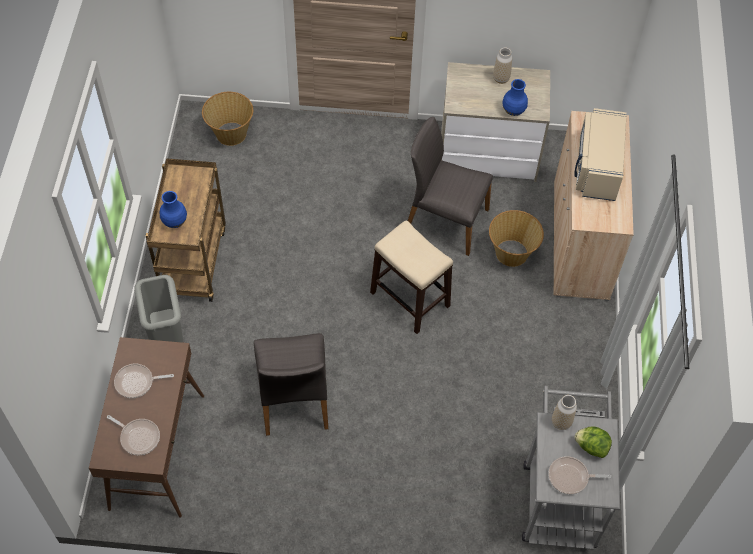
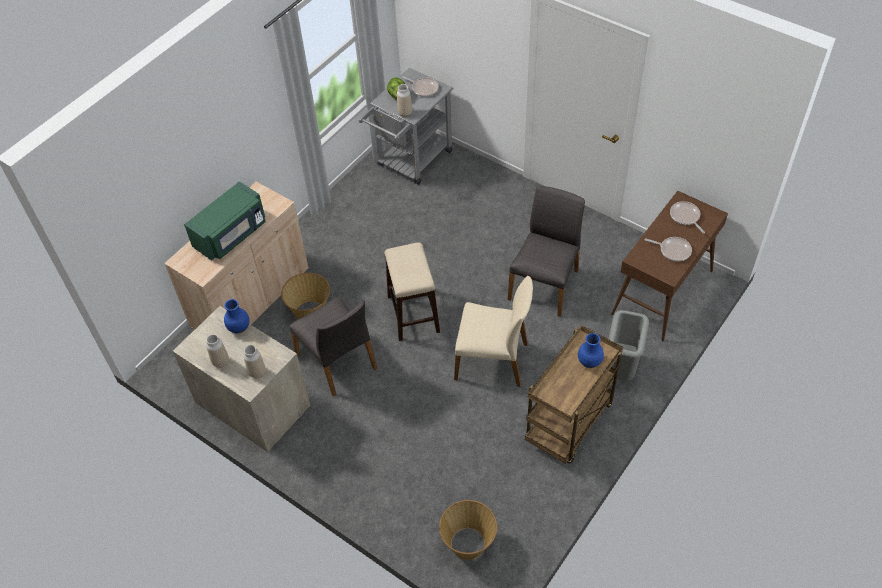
camera: 145 degrees left, 5 degrees down
beige microwave [574,108,627,201] -> green microwave [184,181,266,261]
none -> vase [244,345,266,379]
none -> beige chair [454,276,533,387]

